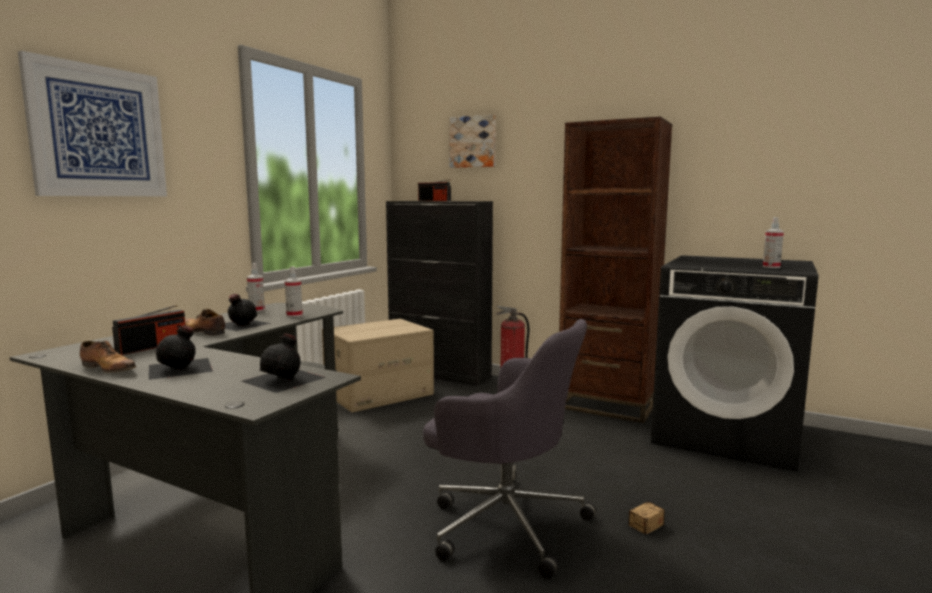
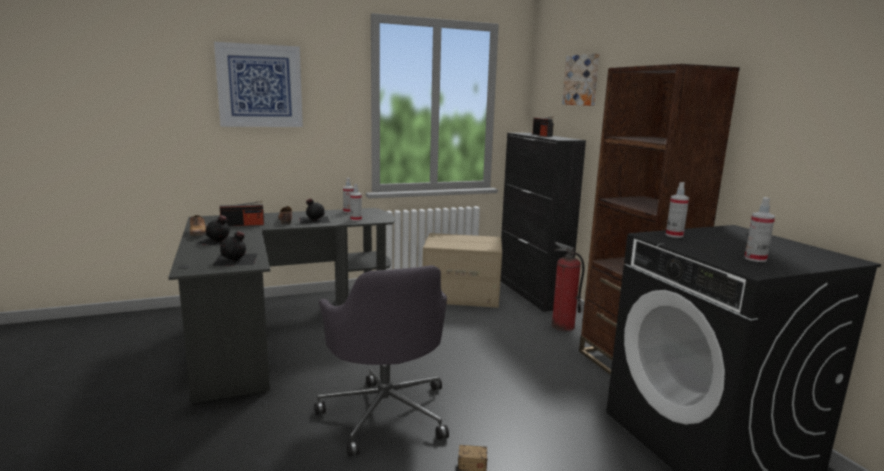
camera: 40 degrees right, 5 degrees up
none -> spray bottle [666,182,689,238]

